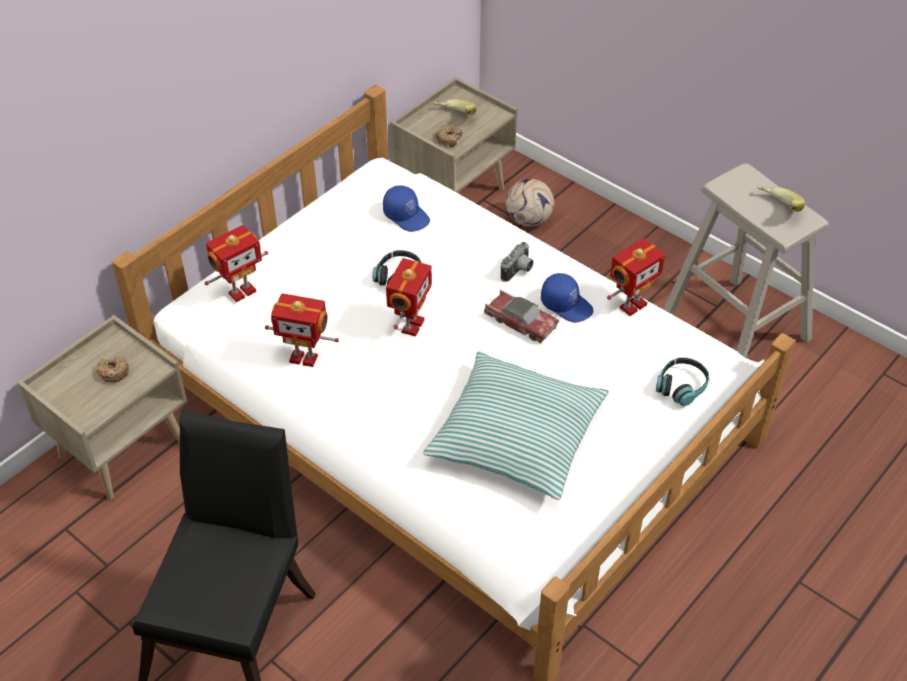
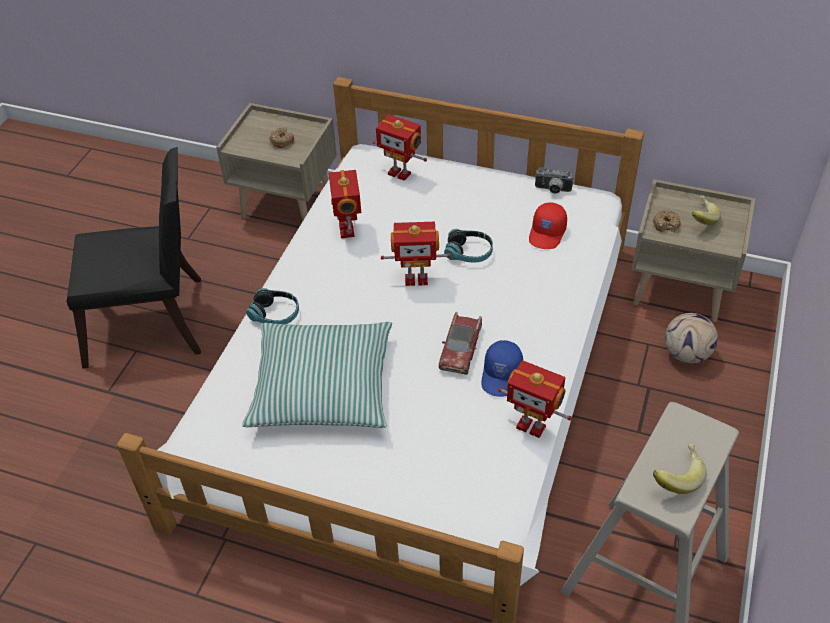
camera: 70 degrees right, 0 degrees up
blue cap [383,185,430,232] -> red cap [529,202,567,249]
camera [501,242,534,282] -> camera moved to [535,167,574,194]
headphones [656,357,709,406] -> headphones moved to [246,288,299,324]

